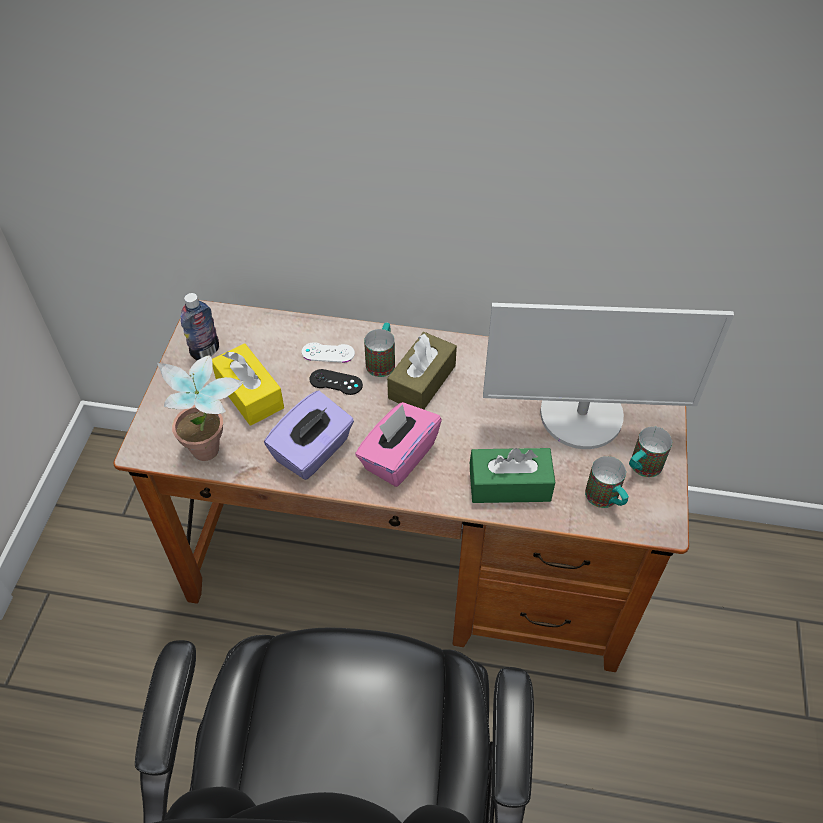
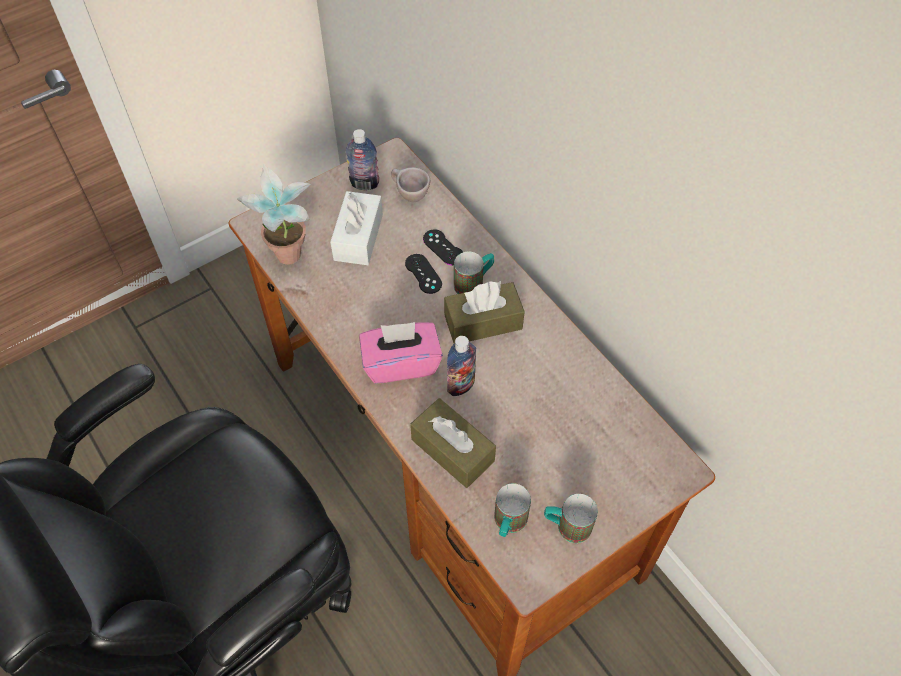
camera: 45 degrees right, 5 degrees up
yellow tissue box [212,343,284,426] -> white tissue box [330,191,383,265]
purple tissue box [264,391,354,480] -> none
white game controller [302,342,355,363] -> black game controller [423,229,463,265]
green tissue box [470,448,555,503] -> brown tissue box [410,398,496,488]
monitor [483,303,734,449] -> none
none -> beige cup [391,167,430,202]
none -> bottle [447,336,476,396]

